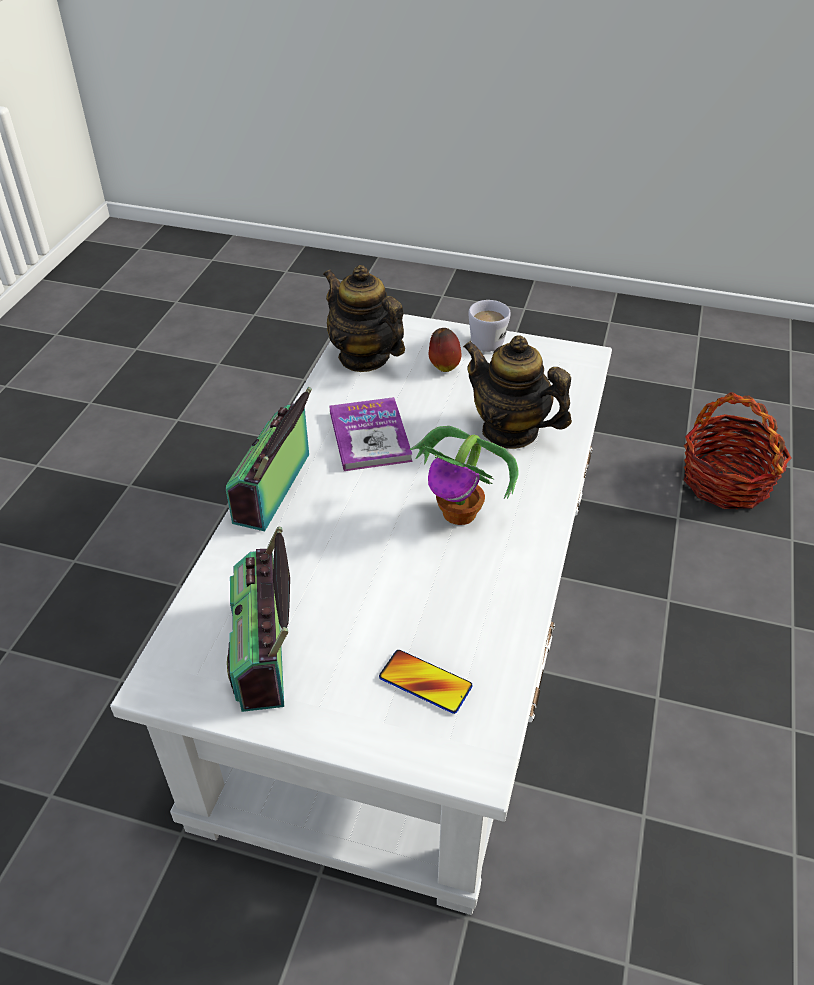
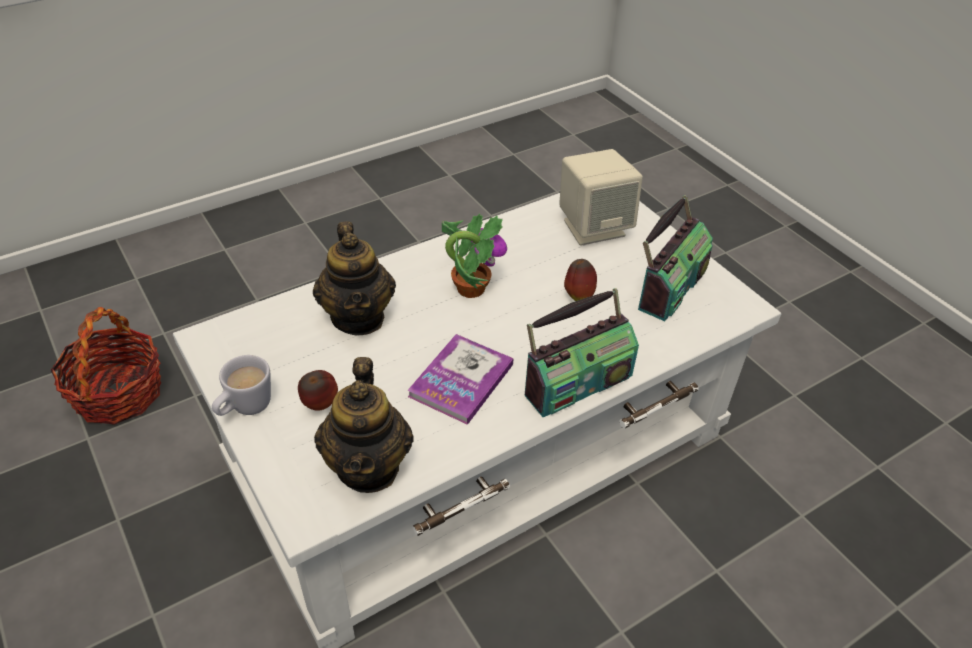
camera: 140 degrees left, 0 degrees up
phone [379,650,473,714] -> beige speaker [559,149,643,246]
none -> apple [564,259,597,301]

